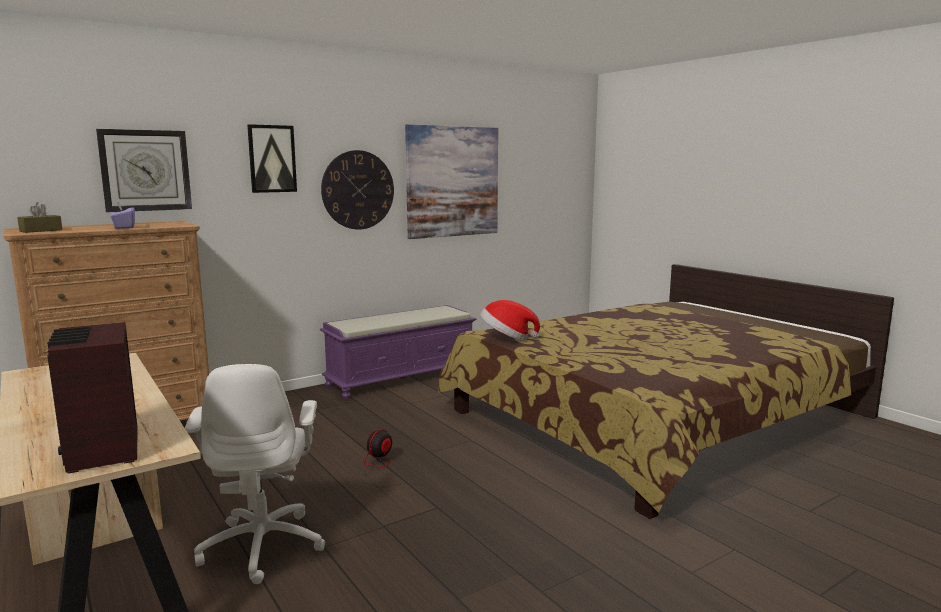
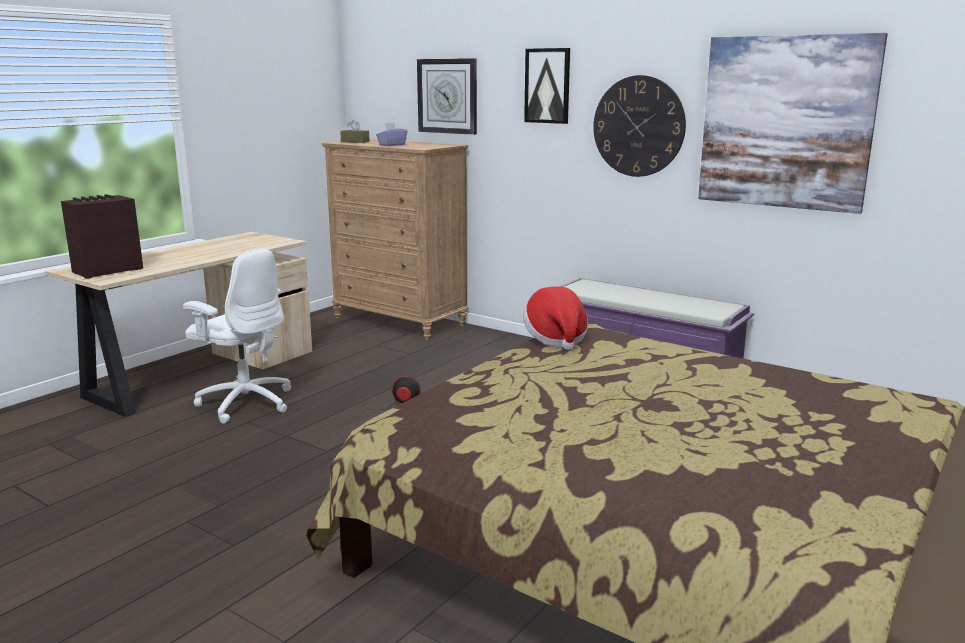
camera: 70 degrees right, 5 degrees up
white office chair [185,364,325,584] -> white office chair turned 120 degrees counterclockwise [183,248,291,424]

